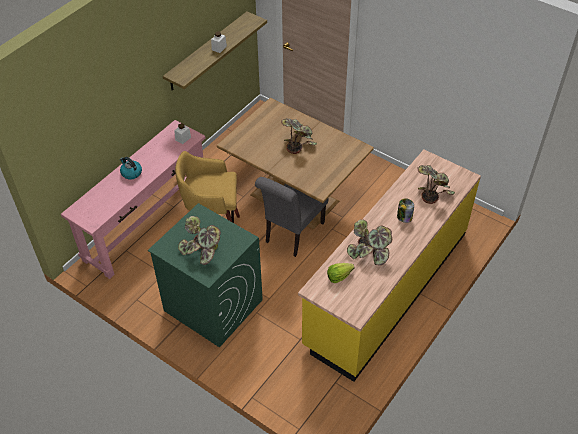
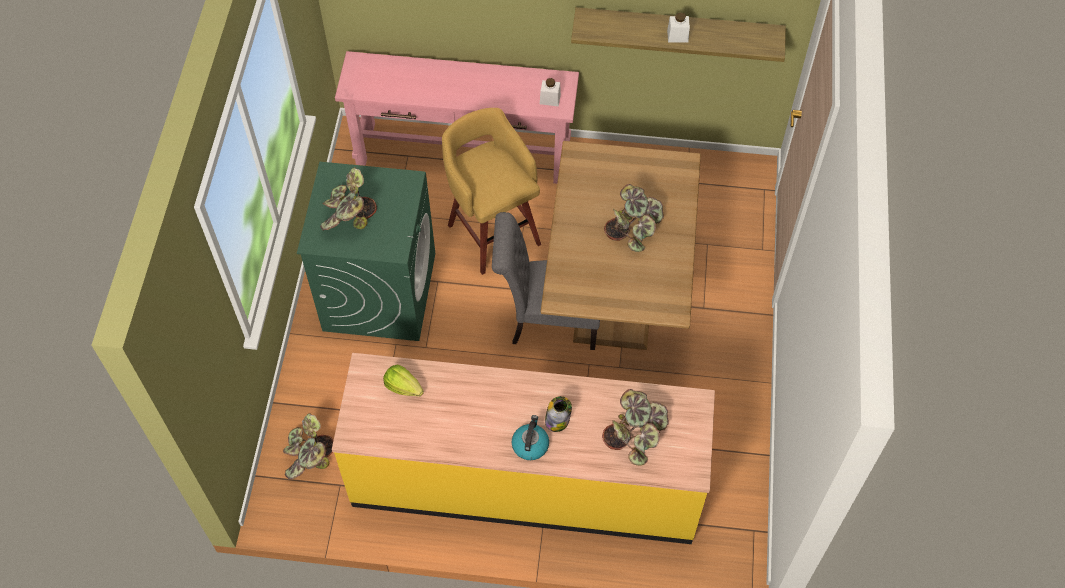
camera: 60 degrees right, 10 degrees up
kettle [120,157,142,179] -> kettle moved to [512,415,549,460]
potted plant [347,220,392,266] -> potted plant moved to [283,413,333,480]

